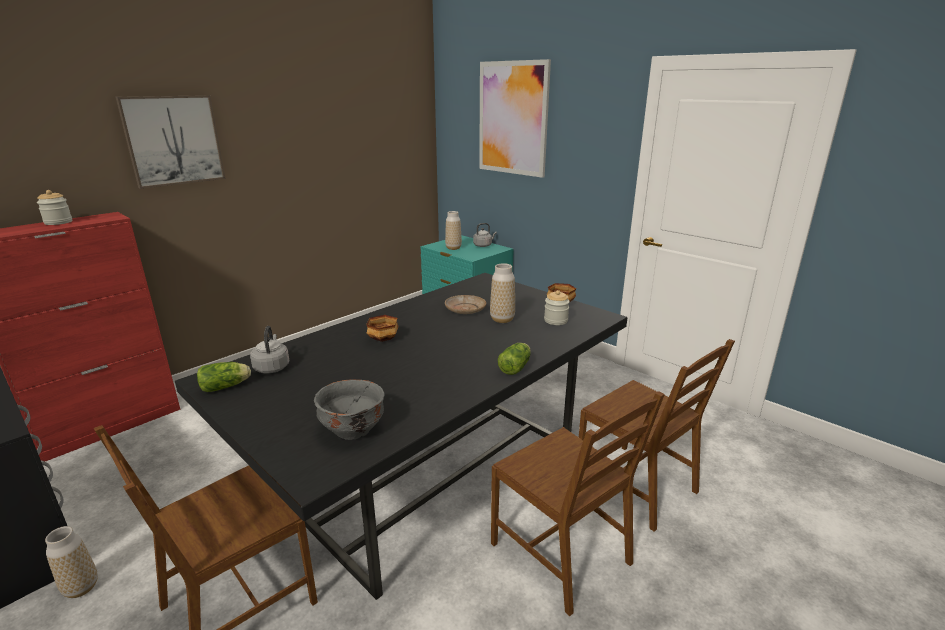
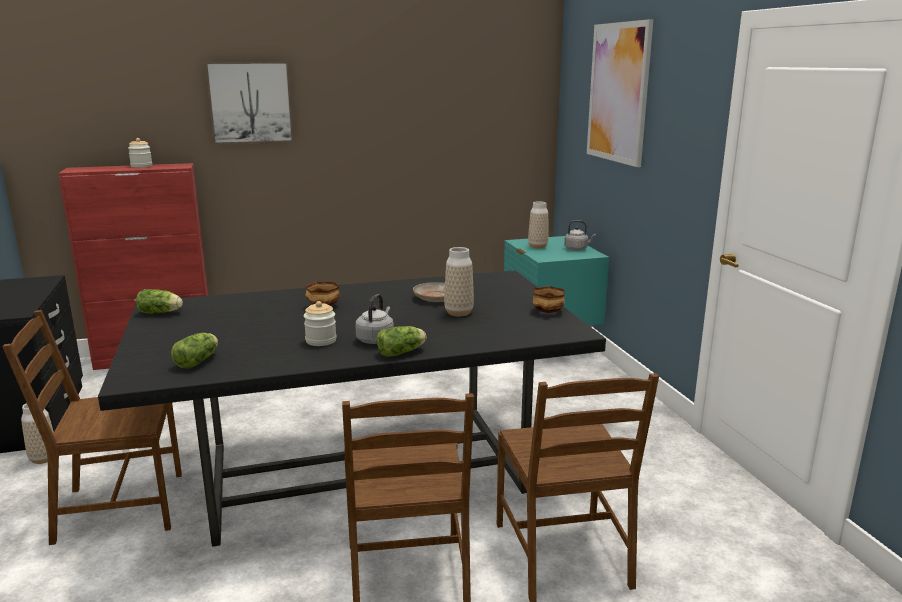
camera: 30 degrees right, 5 degrees down
grey kettle [250,326,289,373] -> grey kettle moved to [355,294,394,344]
grey bowl [314,380,385,440] -> lettuce [171,333,218,369]
jar [544,290,570,325] -> jar moved to [304,301,337,346]

